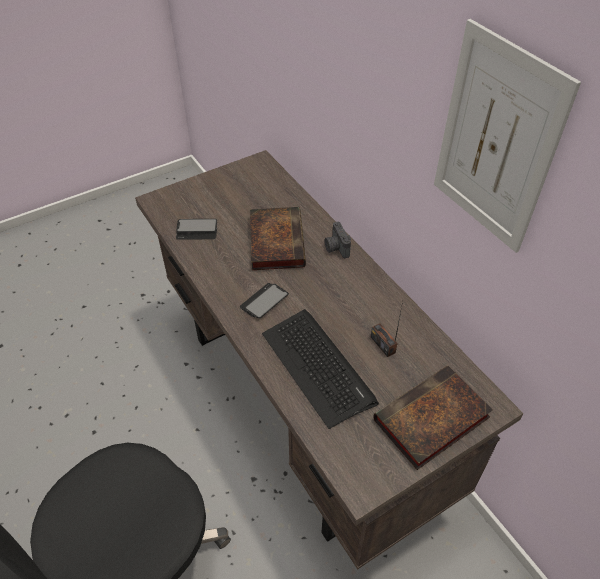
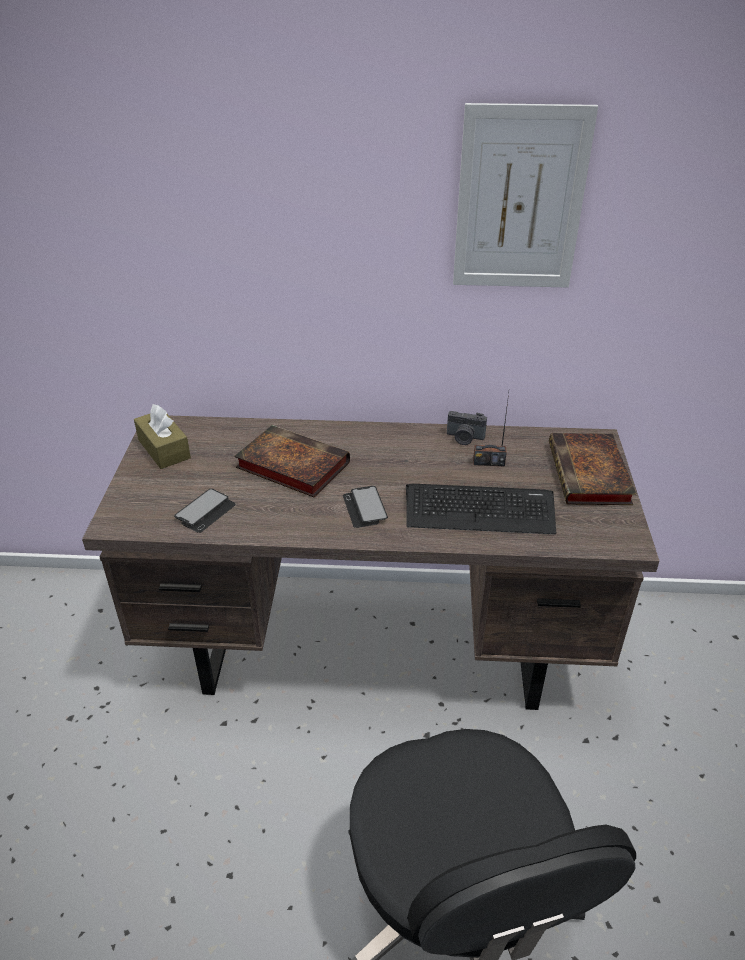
camera: 55 degrees left, 10 degrees down
camera [325,222,351,258] -> camera moved to [447,411,487,445]
none -> brown tissue box [134,404,191,469]

